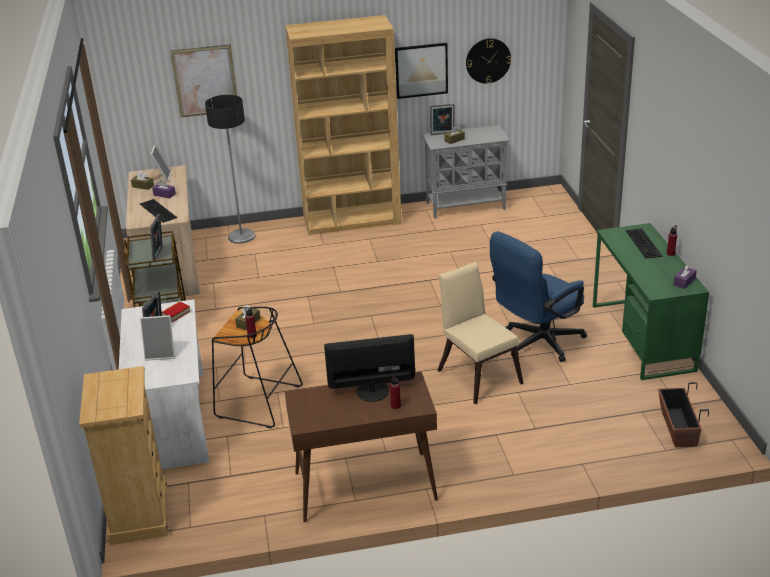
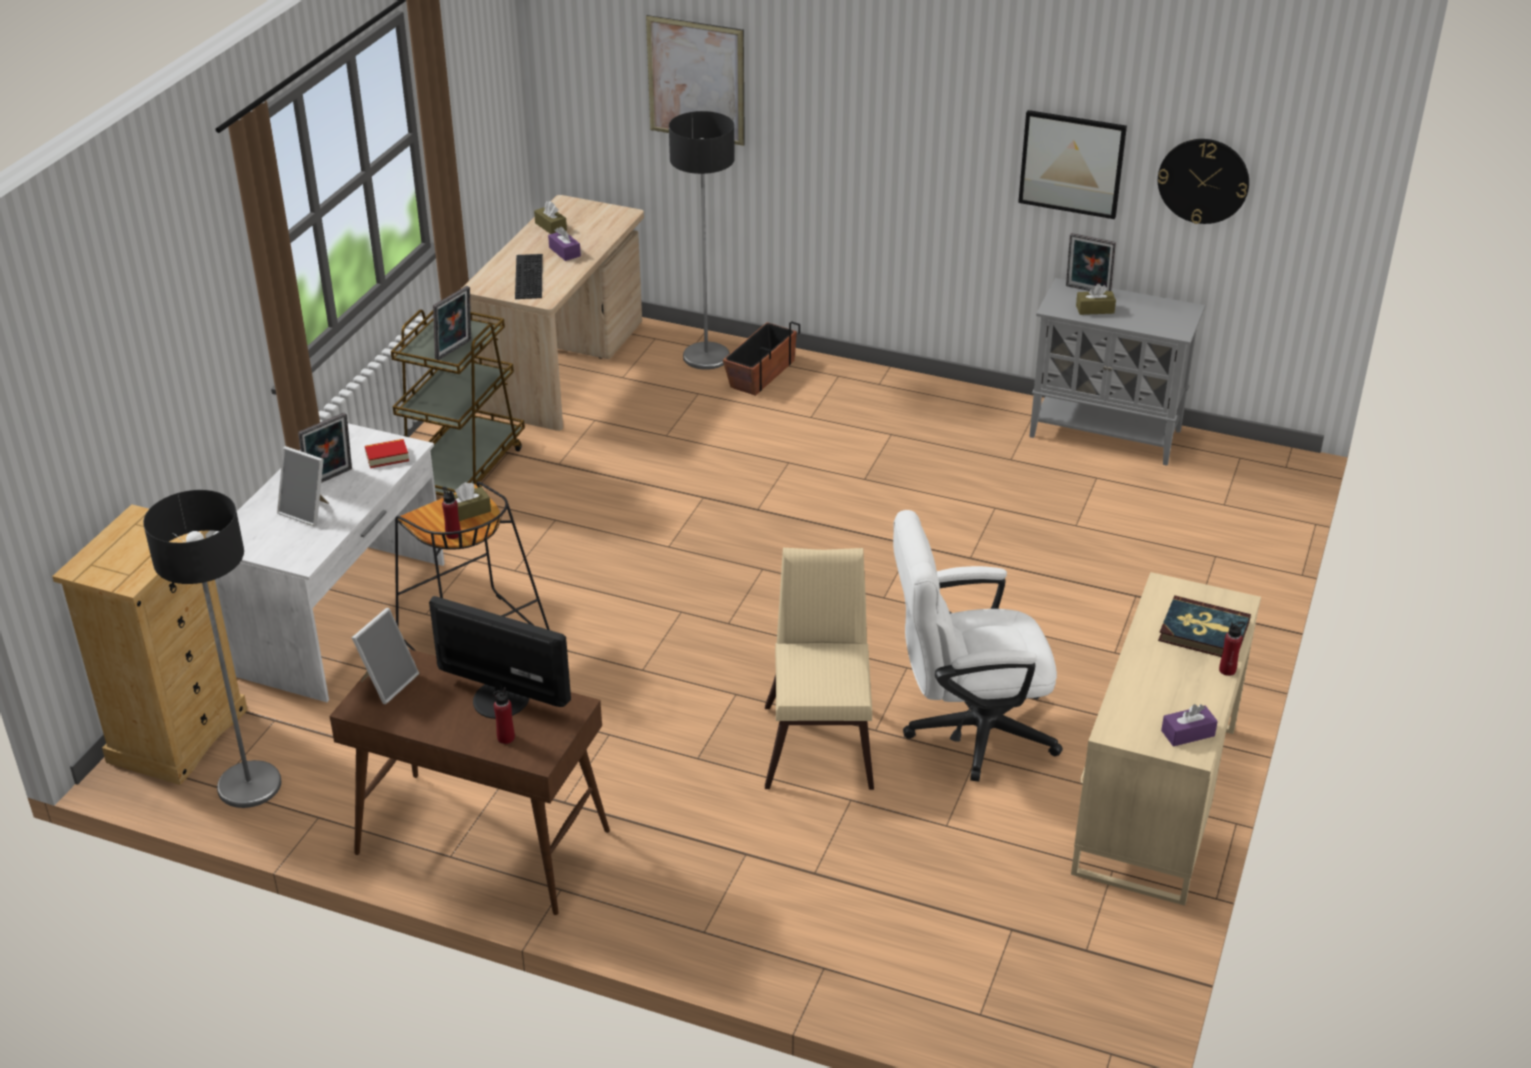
camera: 30 degrees right, 5 degrees up
picture frame [150,145,172,182] -> picture frame moved to [352,608,419,704]
brown bookcase [285,15,402,235] -> none
blue office chair [490,231,587,362] -> white office chair [893,510,1063,782]
green desk [593,223,709,380] -> beige desk [1071,572,1261,906]
keyboard [626,228,663,259] -> book [1158,595,1251,657]
planter [658,382,709,447] -> planter moved to [723,321,800,396]
none -> floor lamp [143,490,282,808]

